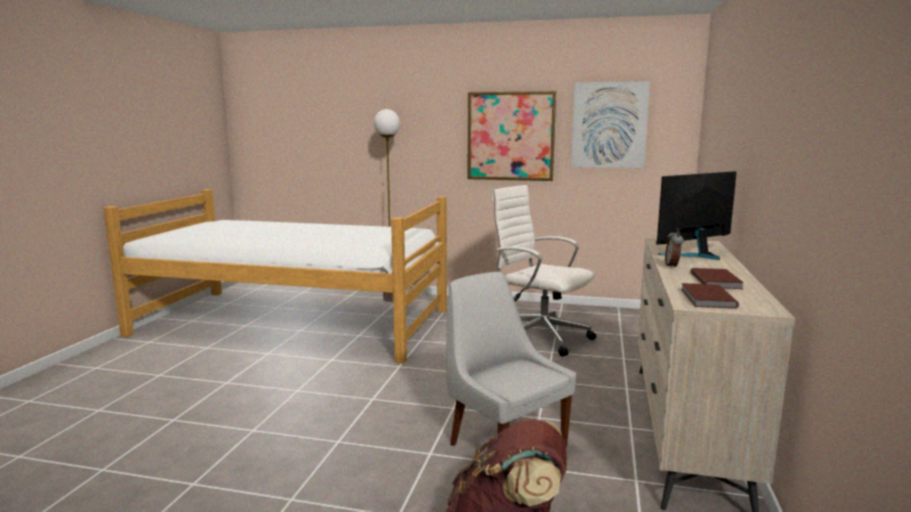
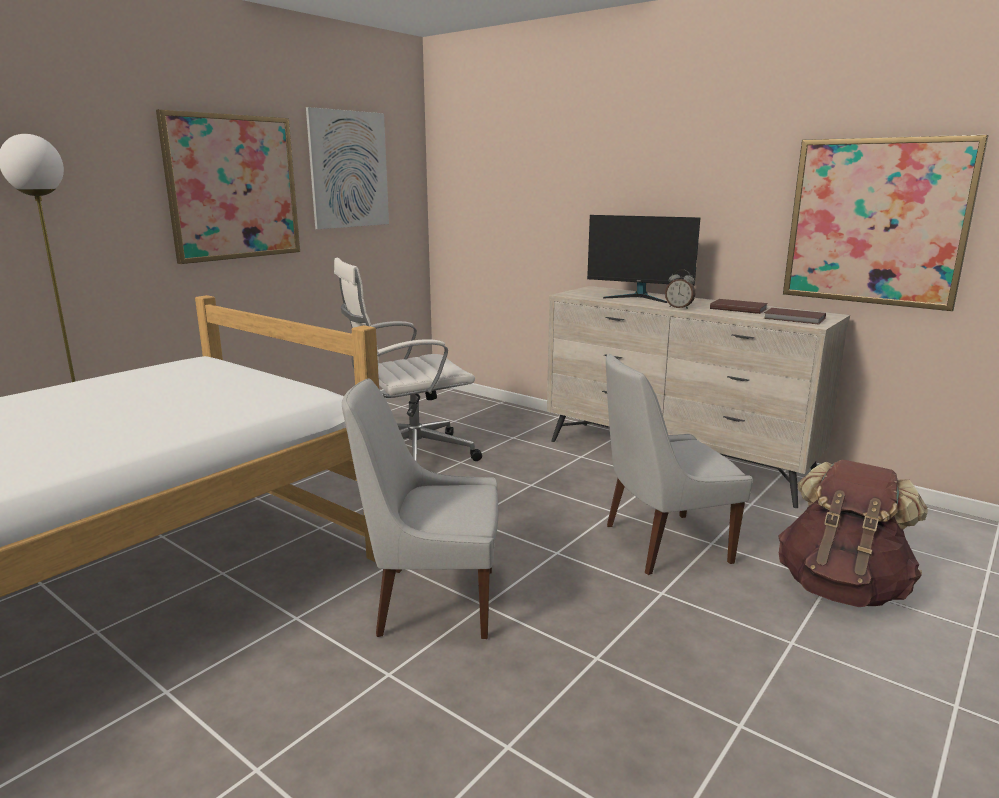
camera: 65 degrees left, 5 degrees up
monitor [656,171,737,260] -> monitor turned 60 degrees counterclockwise [587,215,700,303]
none -> white chair [342,378,498,639]
none -> picture [783,135,989,311]

